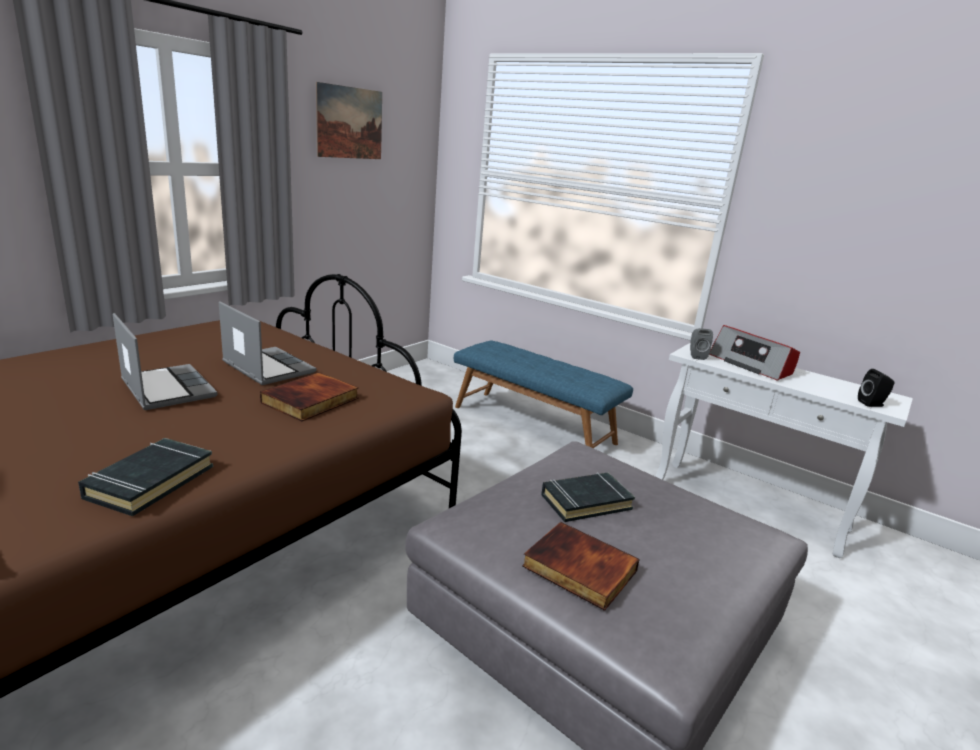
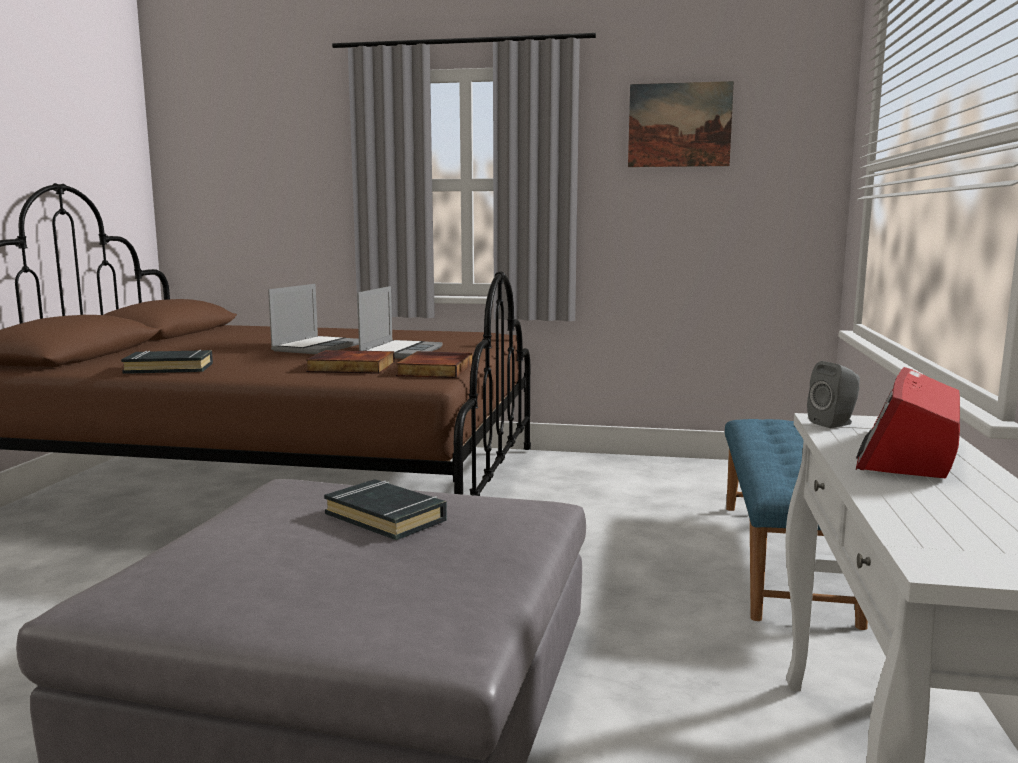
camera: 65 degrees right, 10 degrees down
book [522,522,640,611] -> book moved to [396,351,473,378]
black speaker [858,369,895,407] -> none

